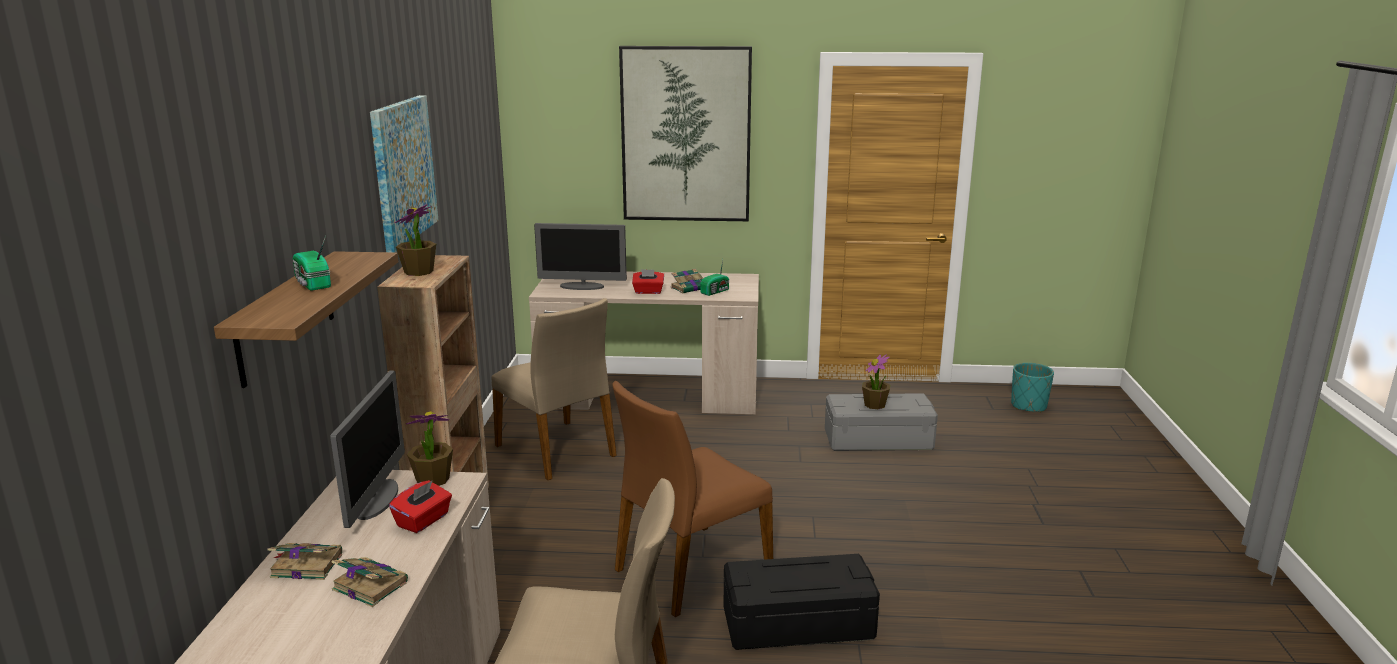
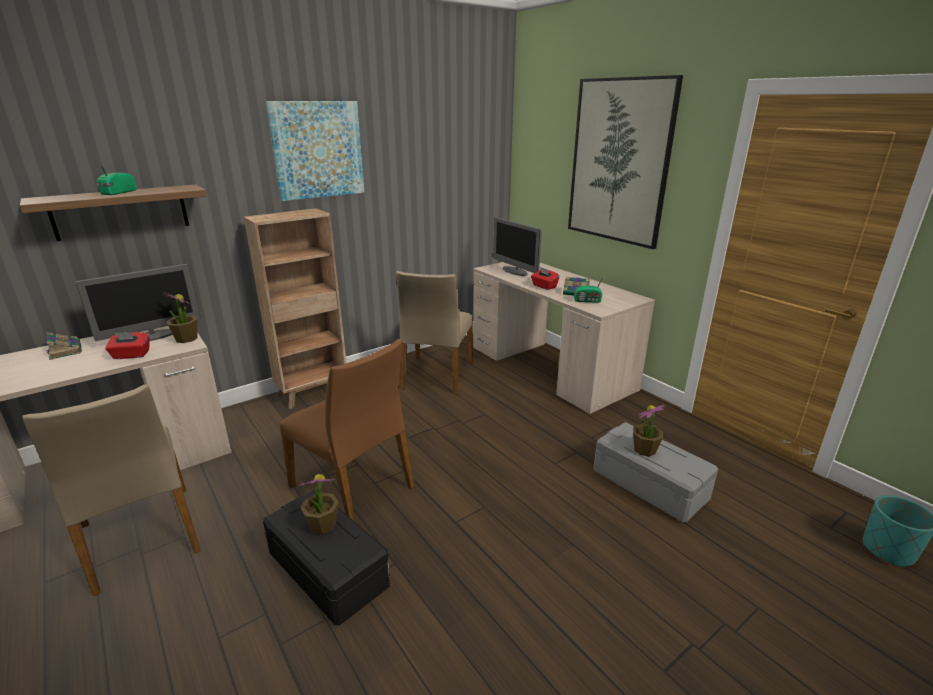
camera: 50 degrees right, 5 degrees up
book [331,557,408,607] -> none
potted plant [395,204,436,276] -> potted plant moved to [298,474,339,534]
brown chair [612,381,773,617] -> brown chair turned 150 degrees counterclockwise [279,339,414,521]

